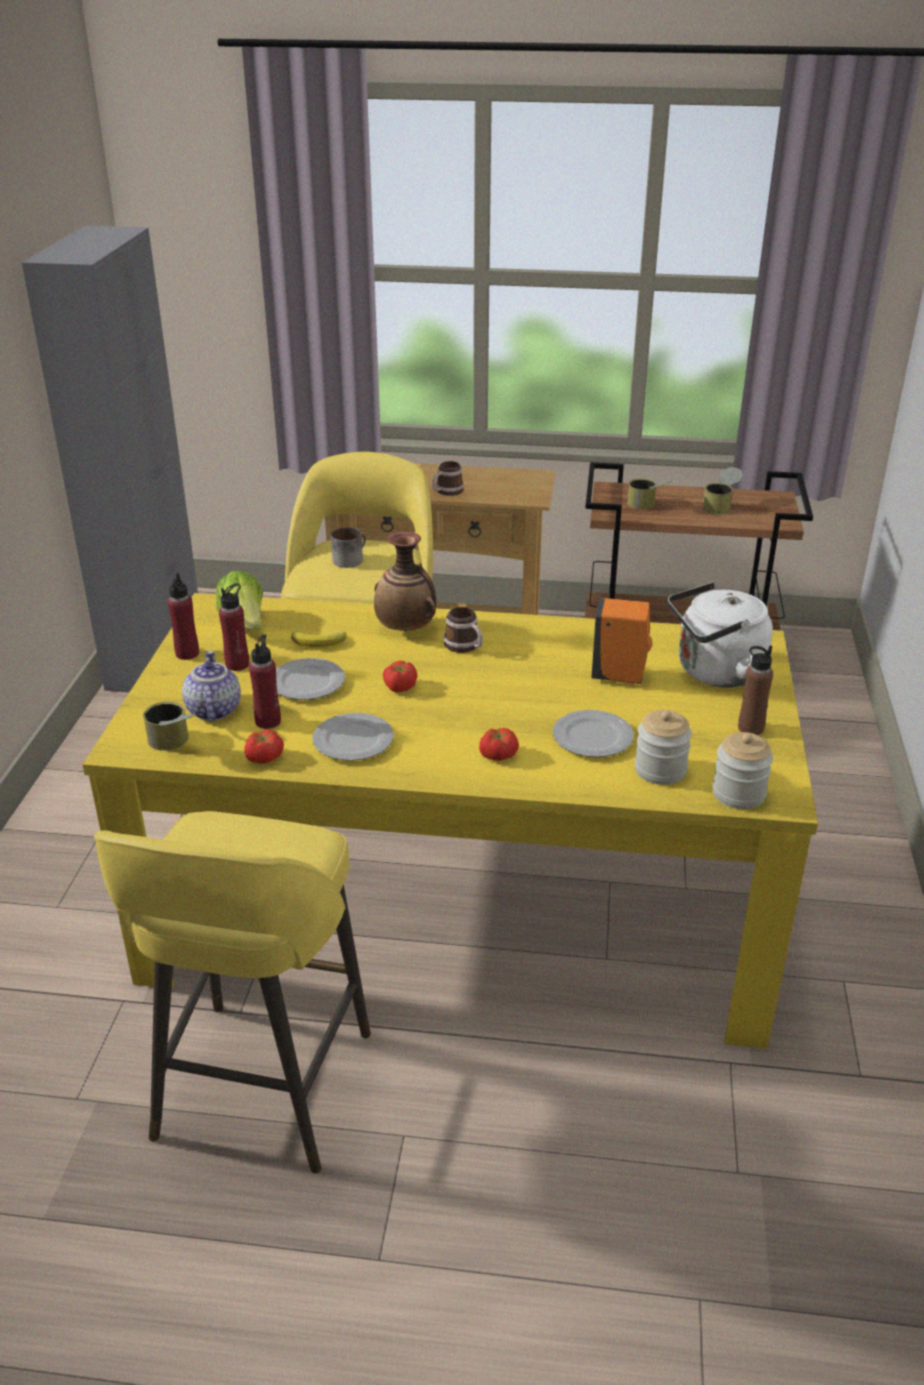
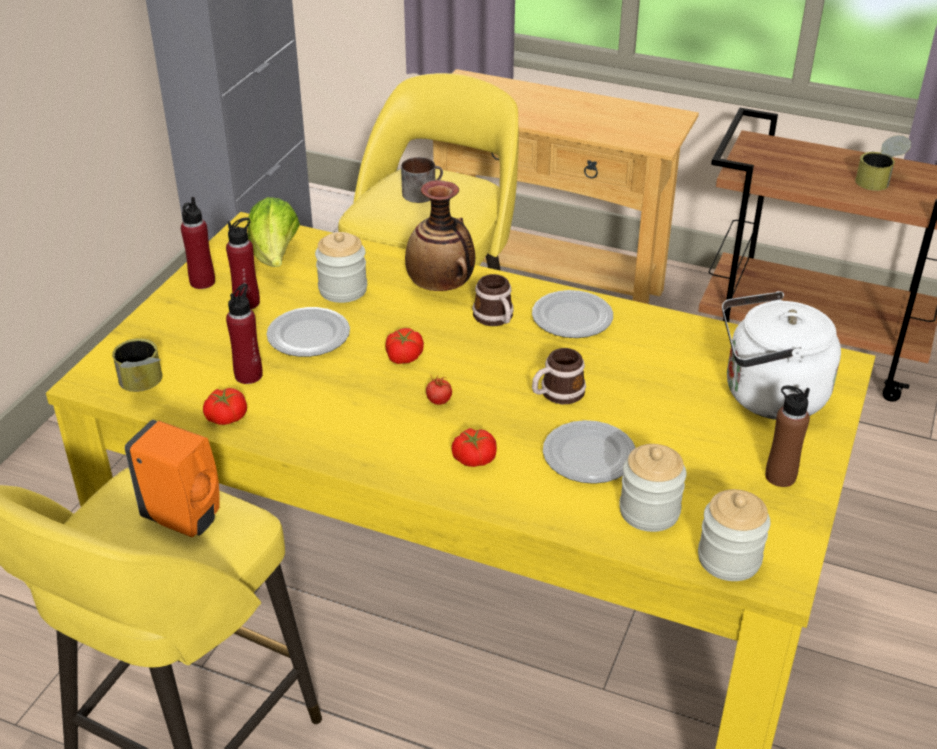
camera: 15 degrees right, 5 degrees up
teapot [182,651,241,722] -> none
banana [291,632,347,647] -> jar [315,232,367,303]
plate [312,713,394,761] -> plate moved to [532,290,613,338]
mug [432,461,464,496] -> mug moved to [532,348,586,404]
orange soap dispenser [591,598,653,684] -> orange soap dispenser moved to [125,420,220,537]
can [627,478,673,510] -> none
none -> tomato [426,374,452,405]

